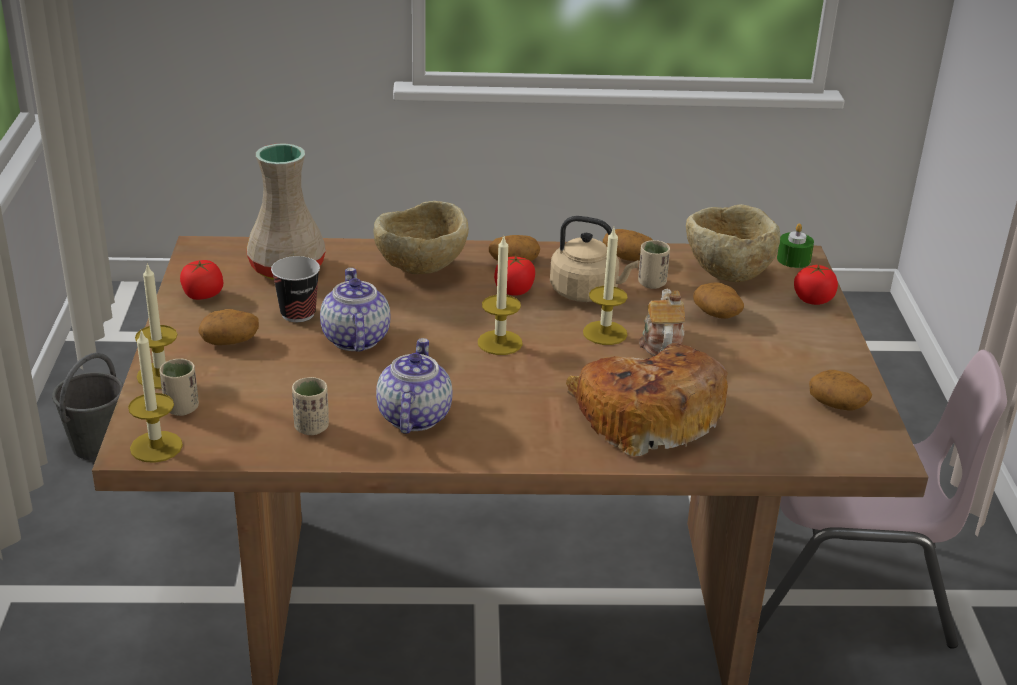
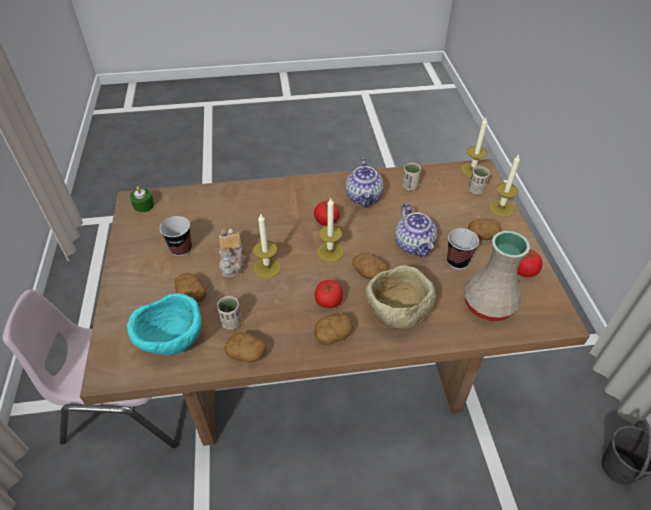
camera: 175 degrees right, 15 degrees up
beige kettle [550,216,639,302] -> none
bread [566,343,728,456] -> none
beige bowl [686,204,780,282] -> turquoise bowl [127,293,201,355]
green candle [777,224,814,268] -> green candle moved to [130,186,154,213]
tomato [794,264,838,305] -> tomato moved to [314,201,340,226]
potato [809,370,872,411] -> potato moved to [352,253,388,279]
none -> cup [160,216,192,256]

